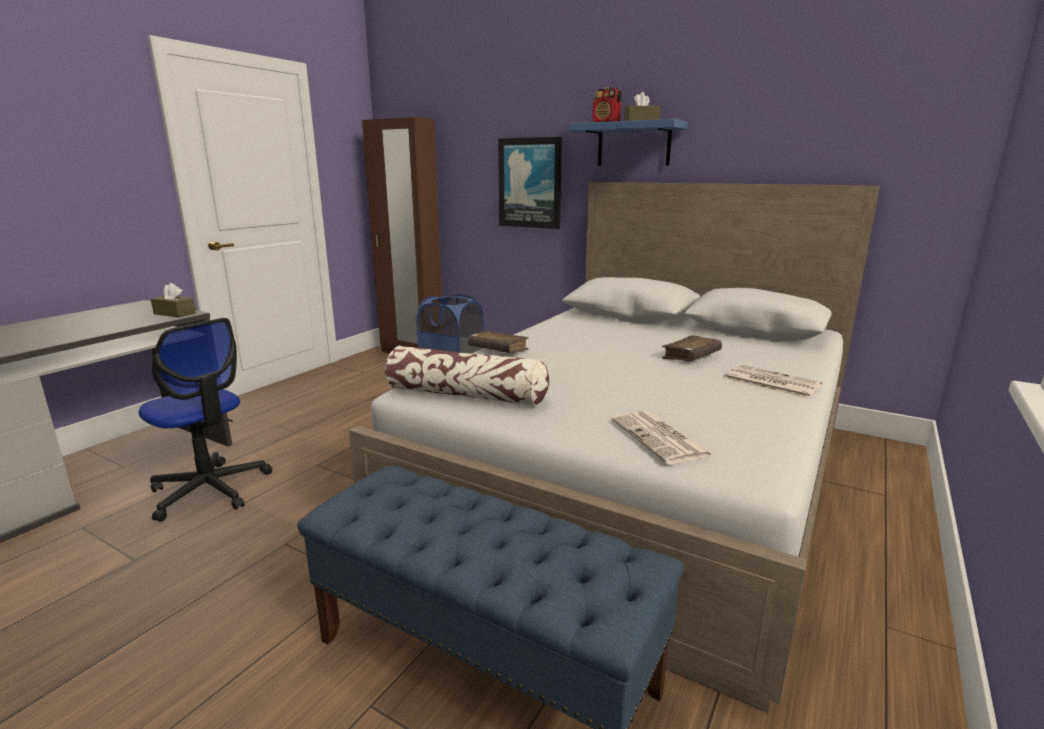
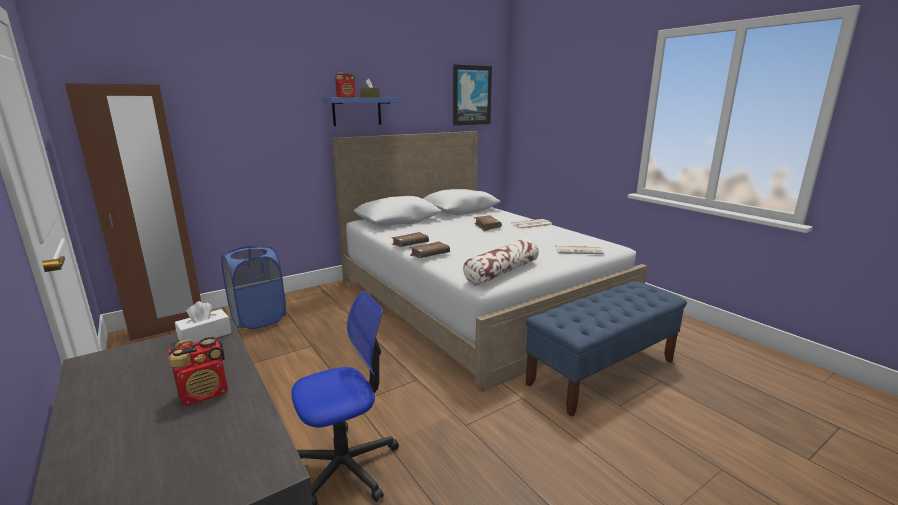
camera: 65 degrees left, 0 degrees up
brown tissue box [151,283,196,318] -> white tissue box [175,301,232,345]
picture [498,137,562,229] -> picture moved to [453,65,492,125]
none -> radio [168,337,228,406]
none -> brown book [391,232,429,247]

